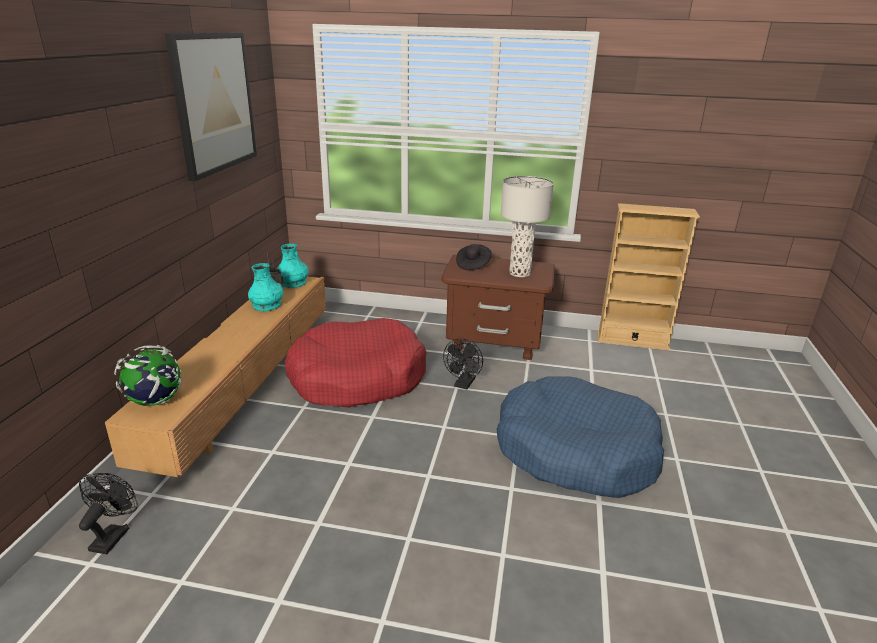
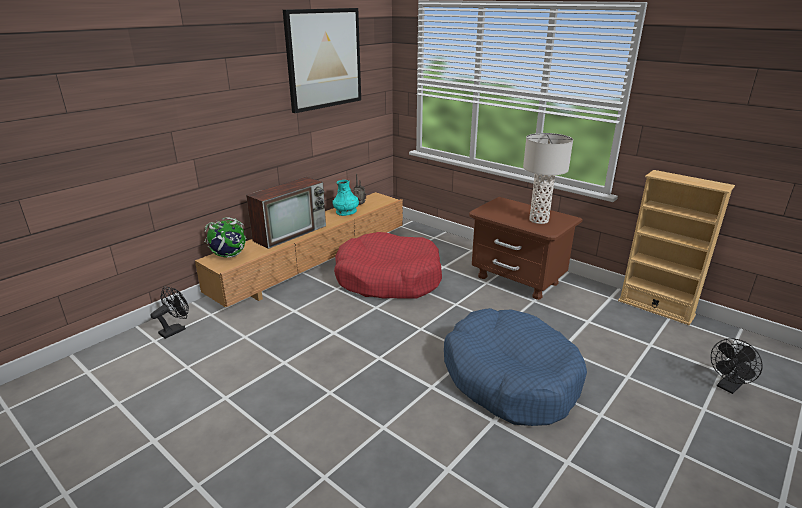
camera: 30 degrees right, 0 degrees up
turquoise vase [278,243,309,288] -> none
black fan [443,339,483,390] -> black fan moved to [711,338,762,394]
black hat [456,244,492,270] -> none
none -> television [246,177,326,249]

